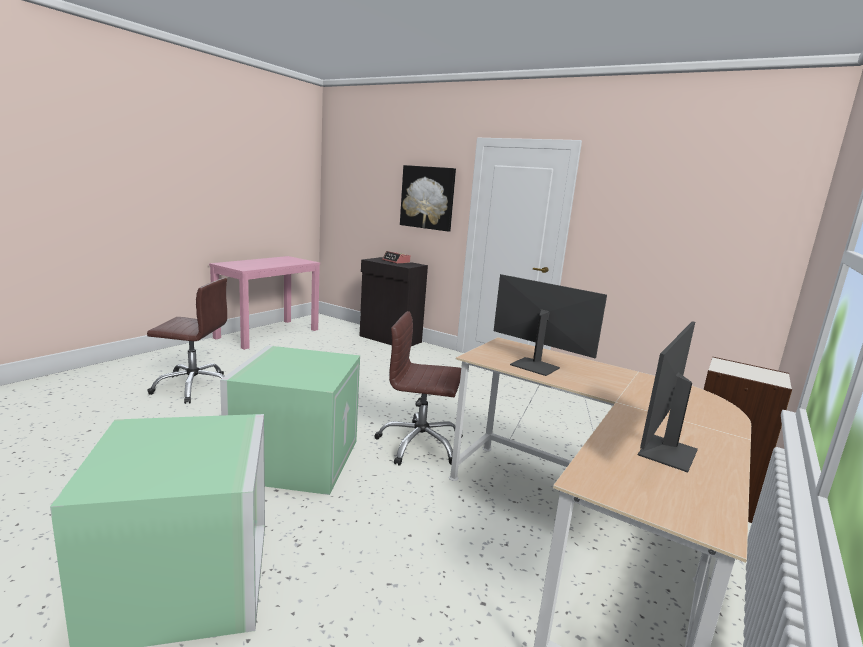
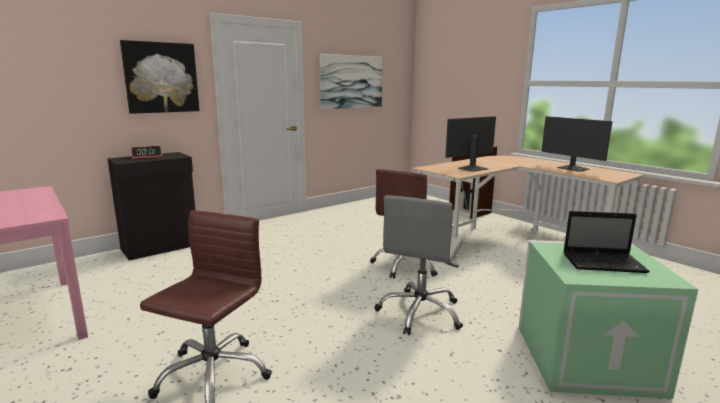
camera: 70 degrees left, 0 degrees up
green storage box [220,345,360,495] -> grey office chair [375,195,463,335]
none -> picture [320,54,383,109]
none -> laptop [564,211,650,273]

